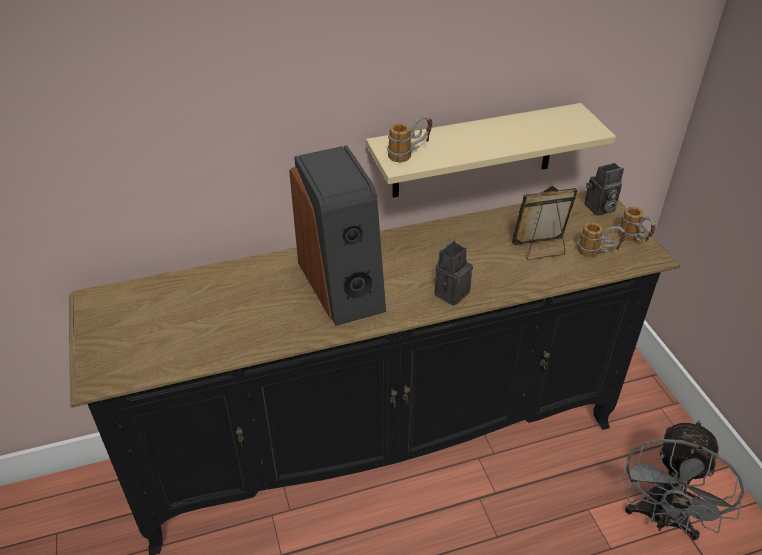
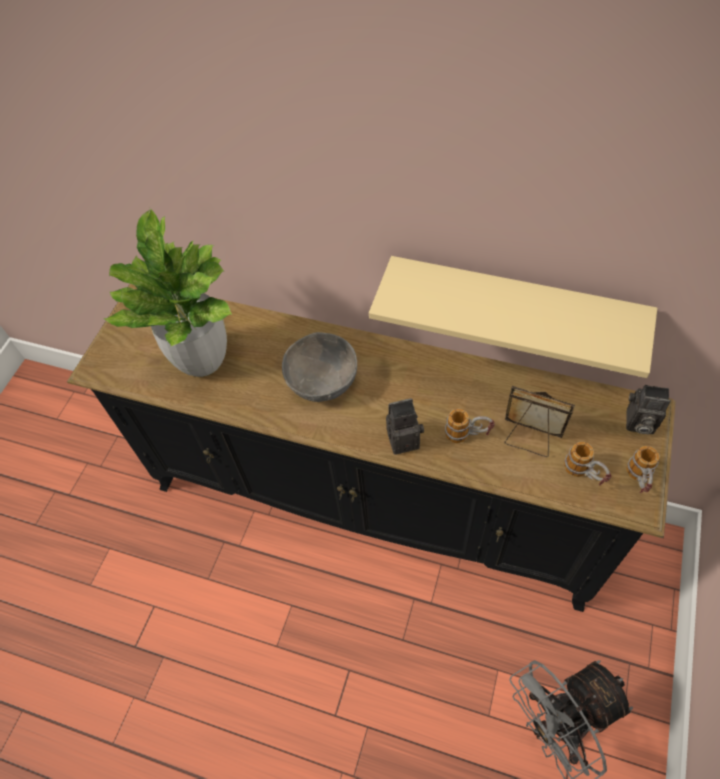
camera: 40 degrees right, 15 degrees up
speaker [289,145,386,326] -> grey bowl [282,332,357,402]
mug [387,116,432,162] -> mug moved to [445,408,495,443]
none -> potted plant [104,208,232,377]

